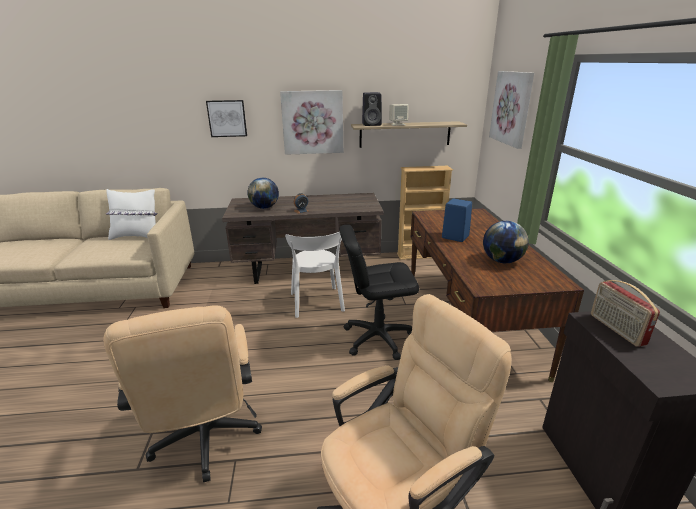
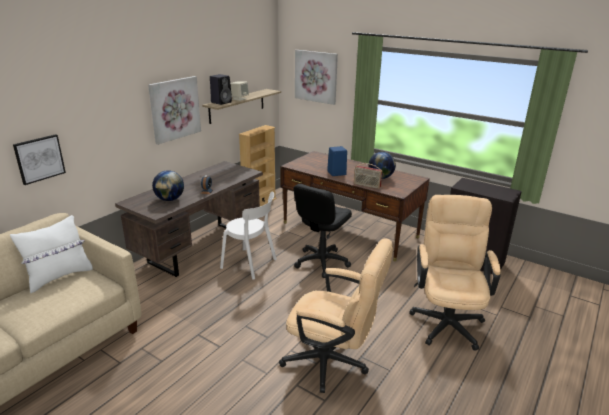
camera: 50 degrees left, 0 degrees up
picture [206,100,247,137] -> picture moved to [13,134,66,185]
radio [591,280,660,347] -> radio moved to [354,163,382,189]

